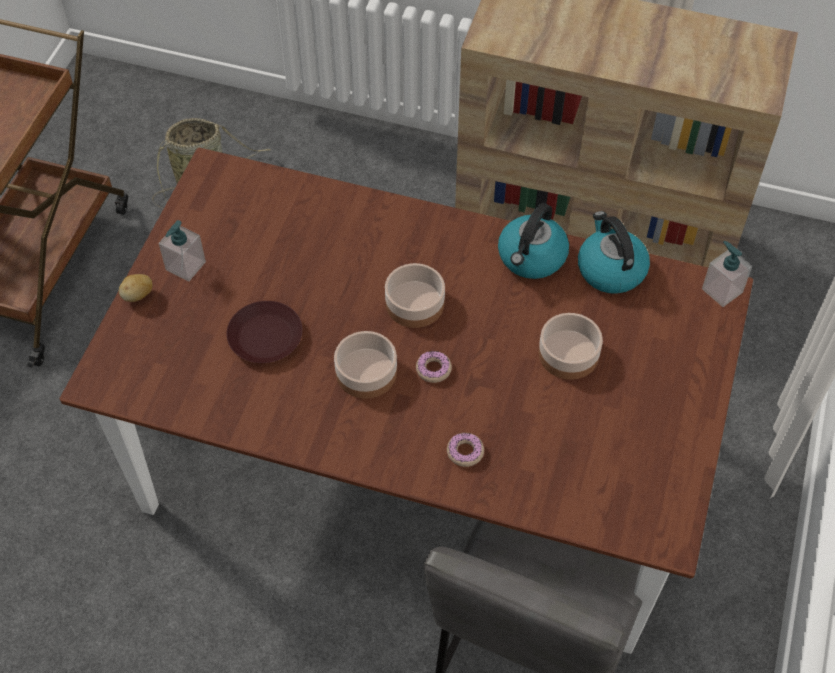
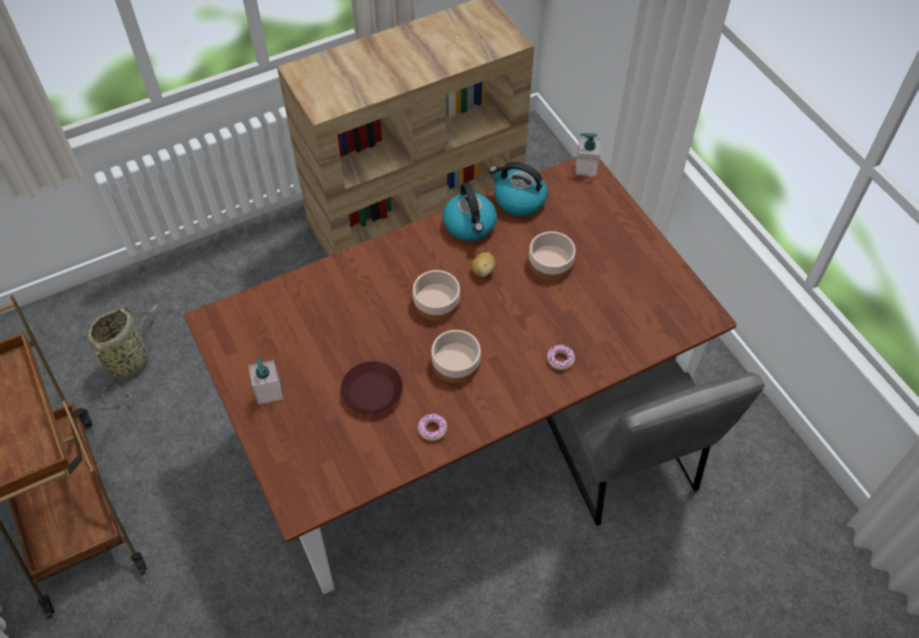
camera: 45 degrees left, 0 degrees up
potato [119,274,152,302] -> potato moved to [471,252,495,277]
donut [416,351,452,383] -> donut moved to [418,414,447,441]

